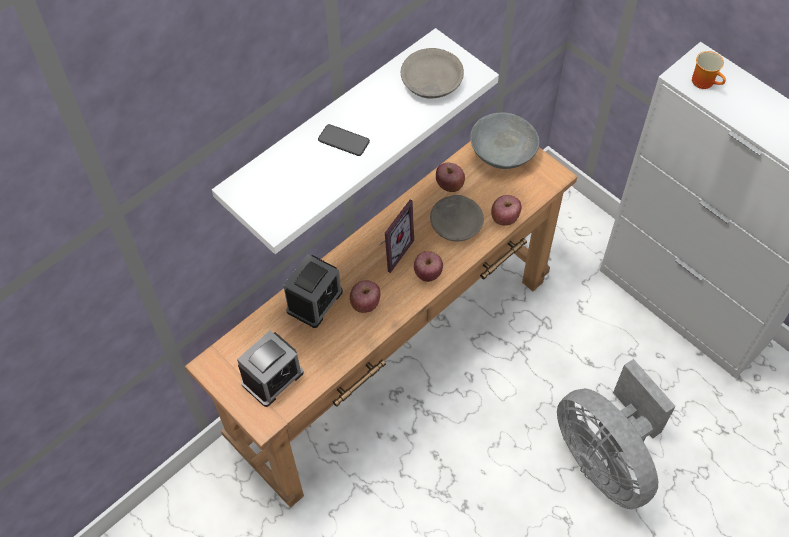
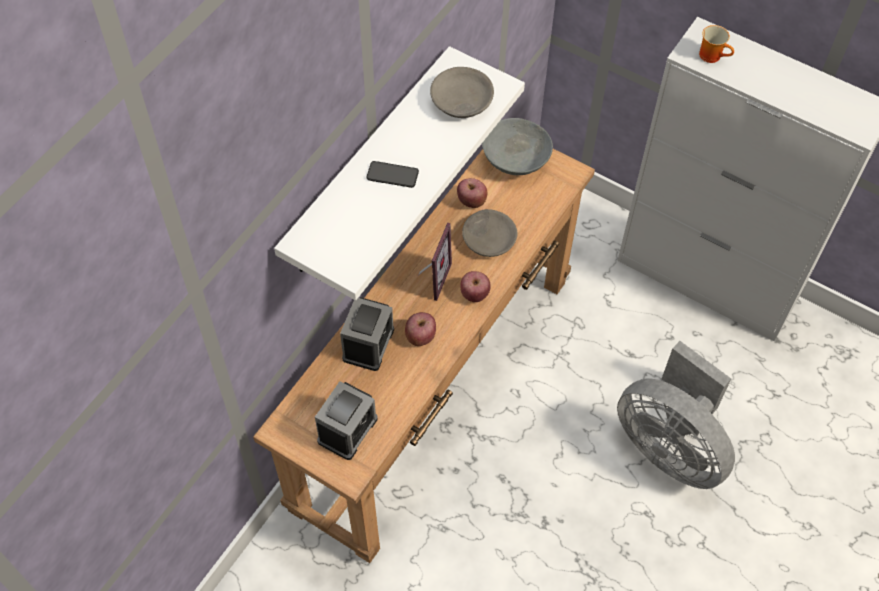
camera: 15 degrees left, 0 degrees up
apple [491,195,521,226] -> none

